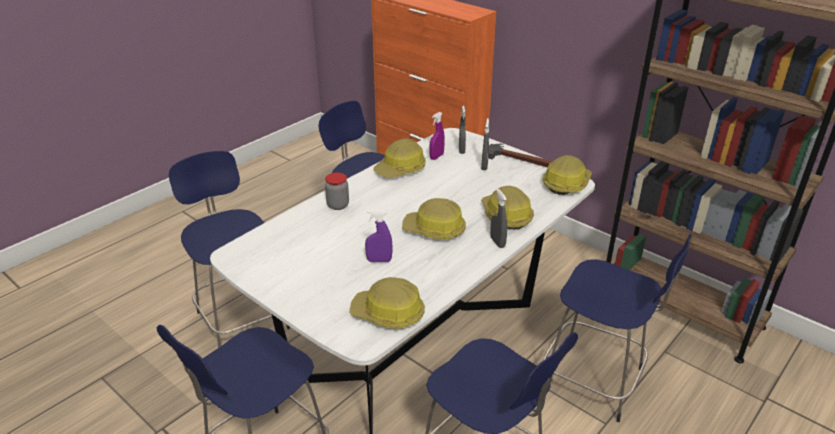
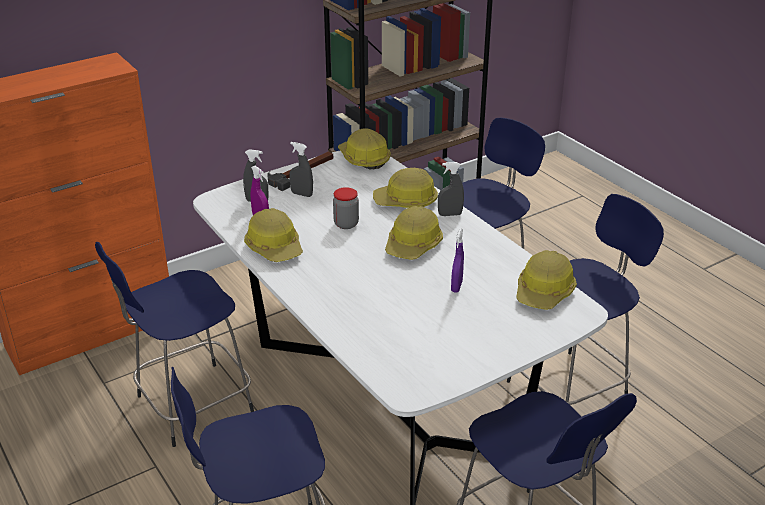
camera: 75 degrees left, 0 degrees up
jar [325,173,349,210] -> jar moved to [333,187,359,229]

